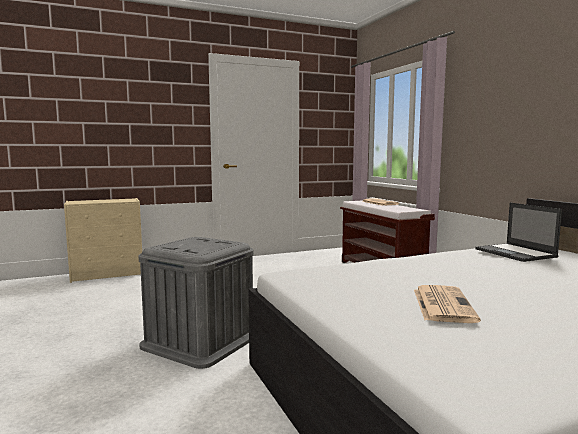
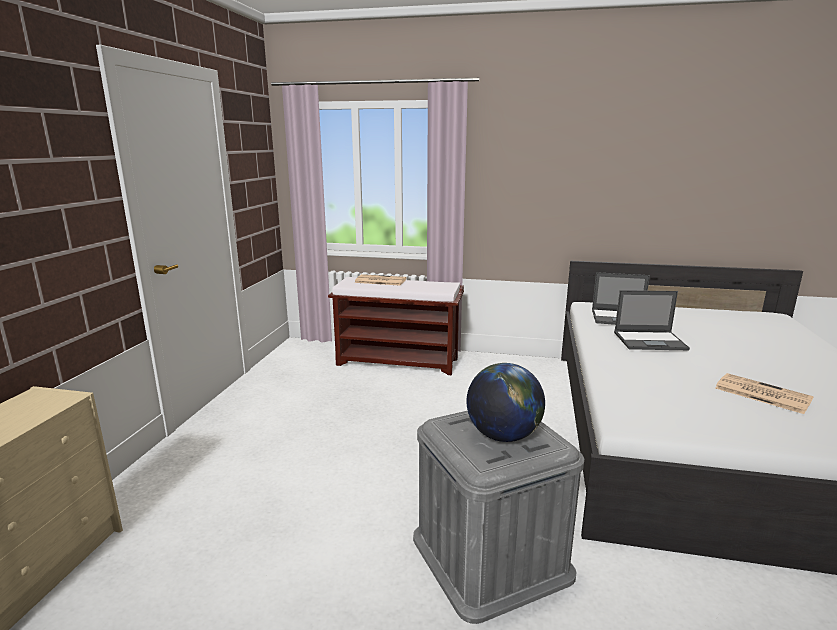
camera: 55 degrees left, 10 degrees up
none -> globe [466,363,545,442]
none -> laptop [614,290,690,350]

